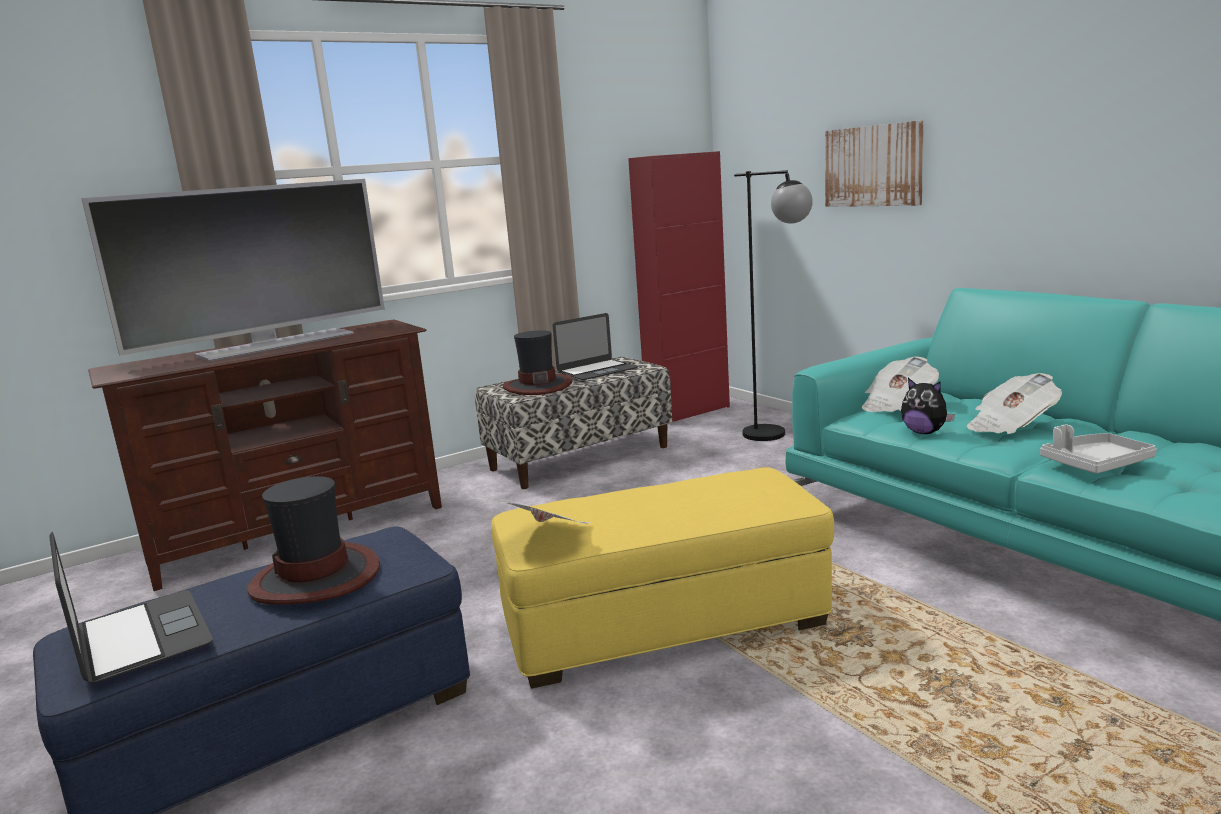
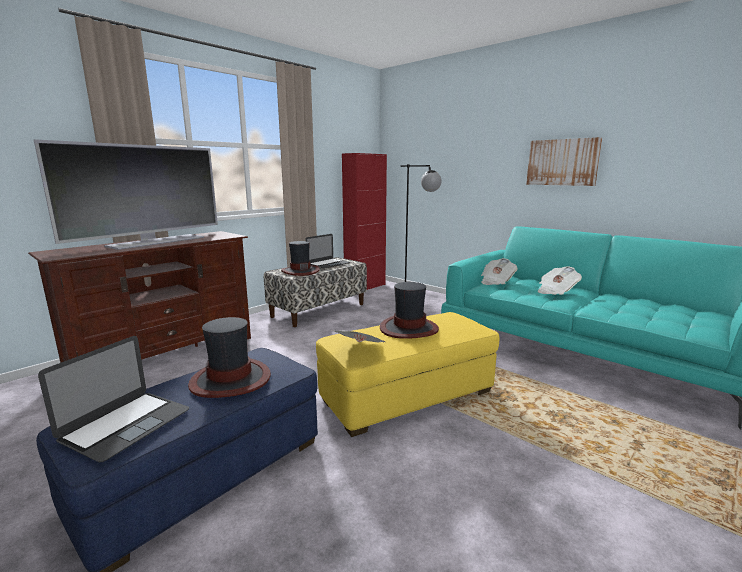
camera: 15 degrees left, 0 degrees up
laptop [50,532,213,683] -> laptop turned 75 degrees clockwise [38,336,189,462]
picture [825,120,924,207] -> picture moved to [526,137,602,186]
plush toy [901,378,955,434] -> none
grey tray [1040,424,1157,474] -> none
none -> hat [380,282,439,339]

